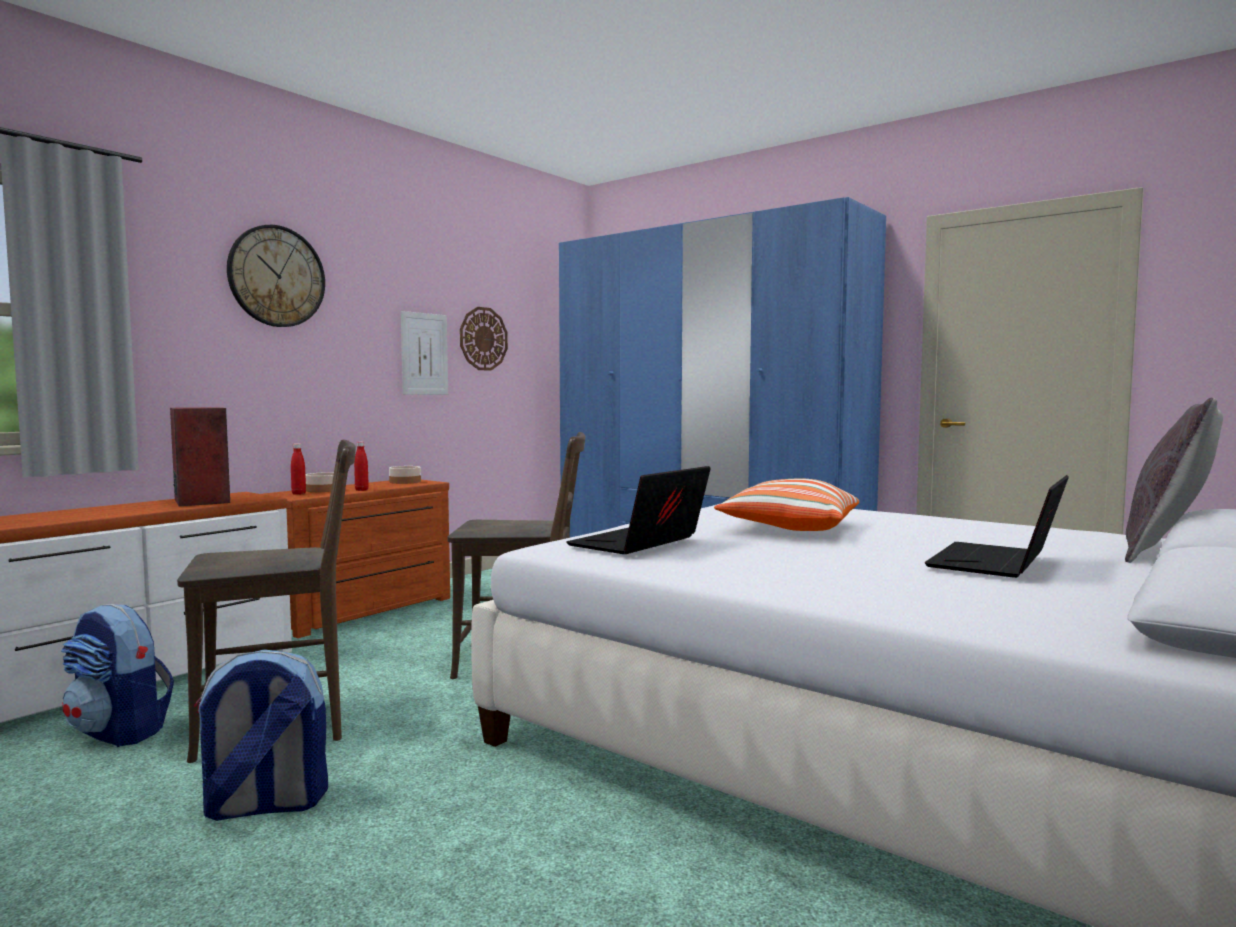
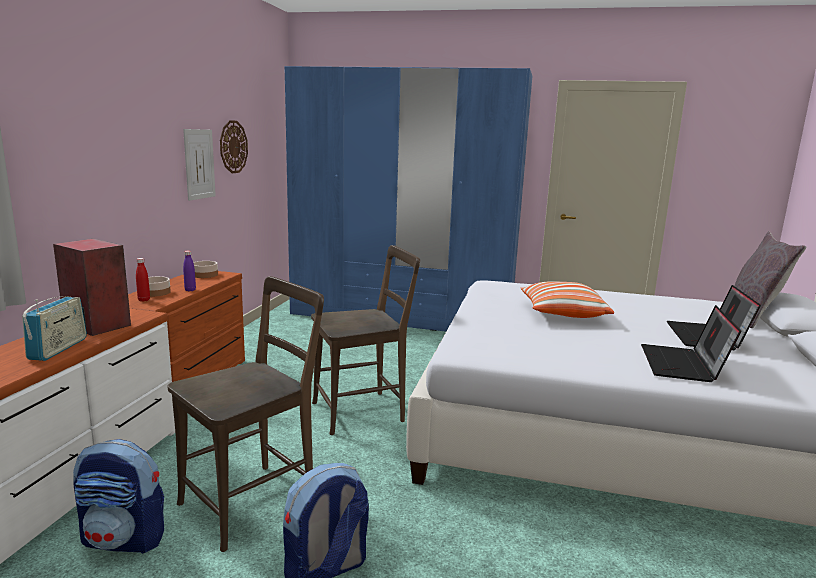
camera: 25 degrees left, 10 degrees up
wall clock [227,225,325,327] -> none
red bottle [354,442,369,491] -> purple bottle [183,251,196,291]
laptop [566,466,711,554] -> laptop moved to [641,305,741,382]
none -> radio [22,296,87,361]

